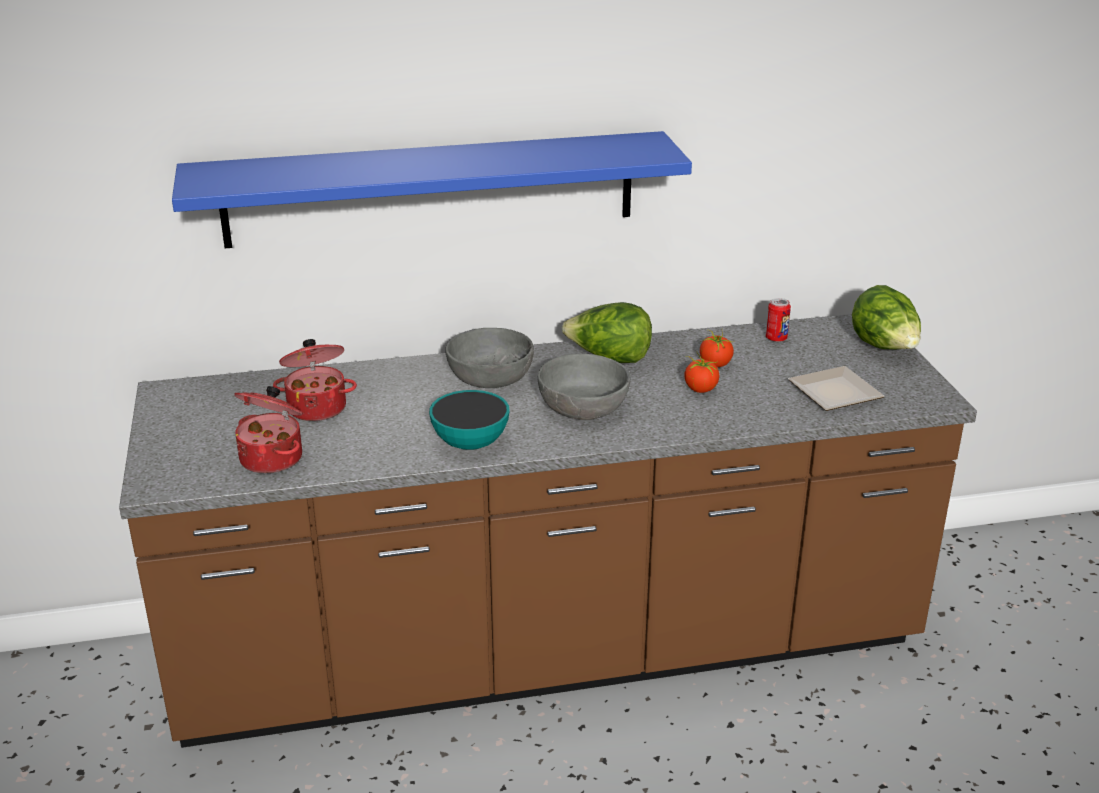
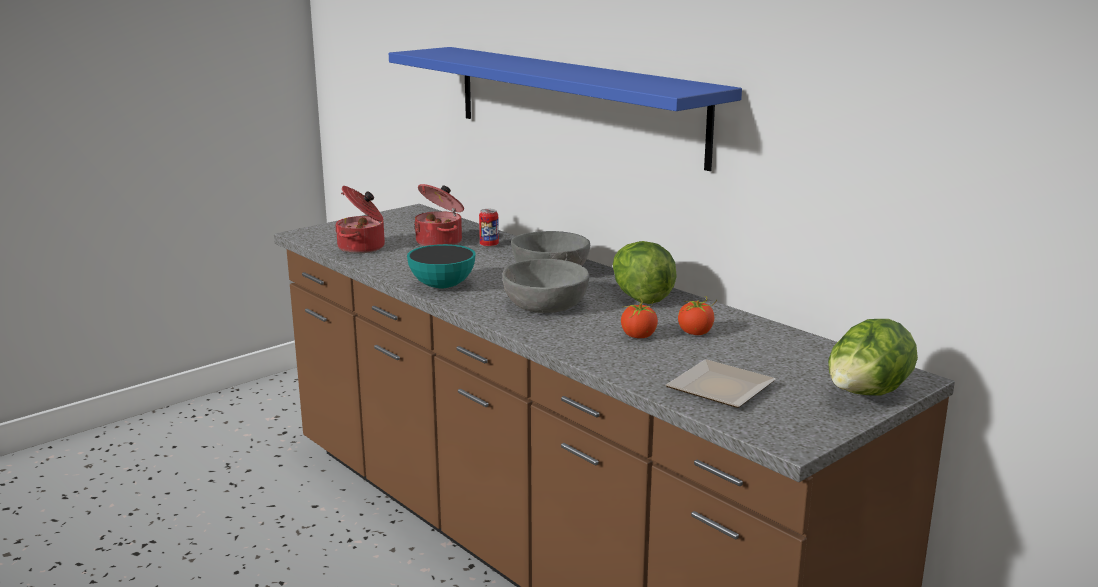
camera: 60 degrees right, 10 degrees down
can [766,298,791,342] -> can moved to [479,209,499,247]

